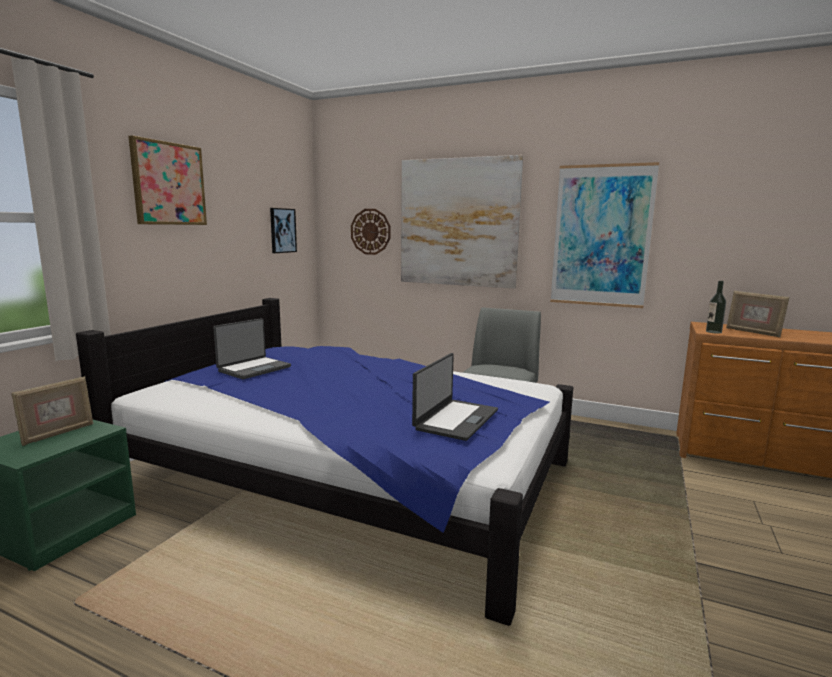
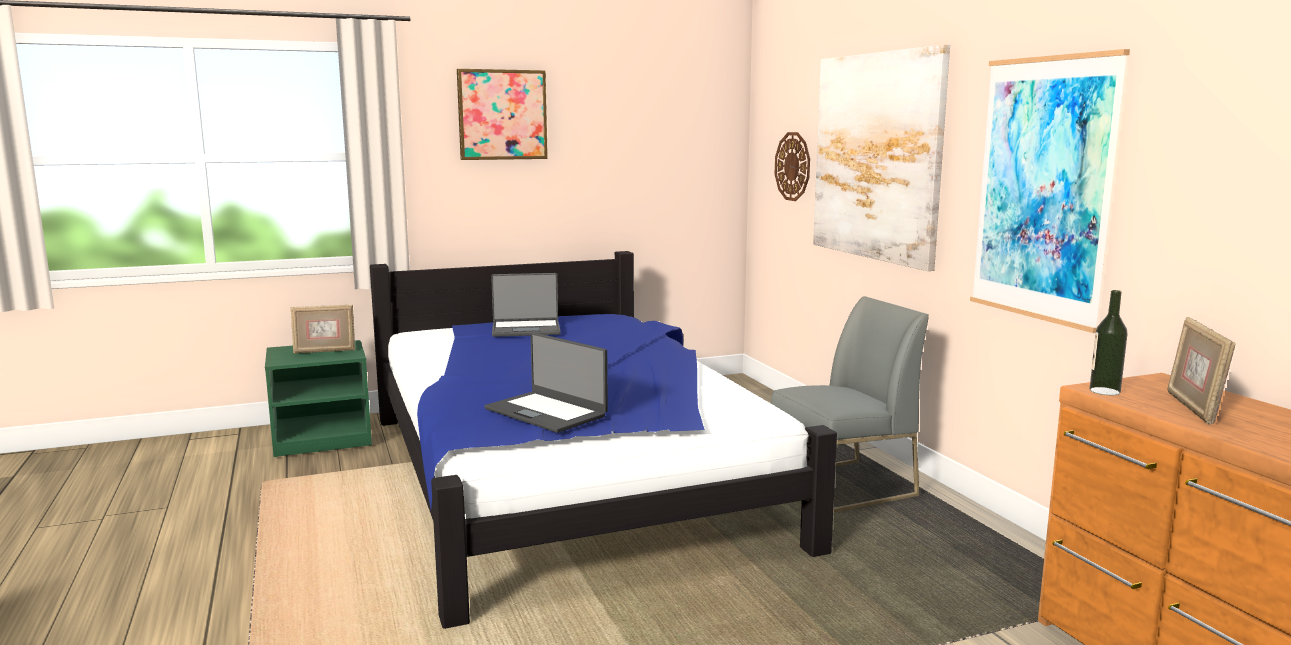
camera: 45 degrees right, 0 degrees up
picture [270,208,297,253] -> none
laptop [412,353,498,441] -> laptop turned 60 degrees clockwise [484,332,608,433]

